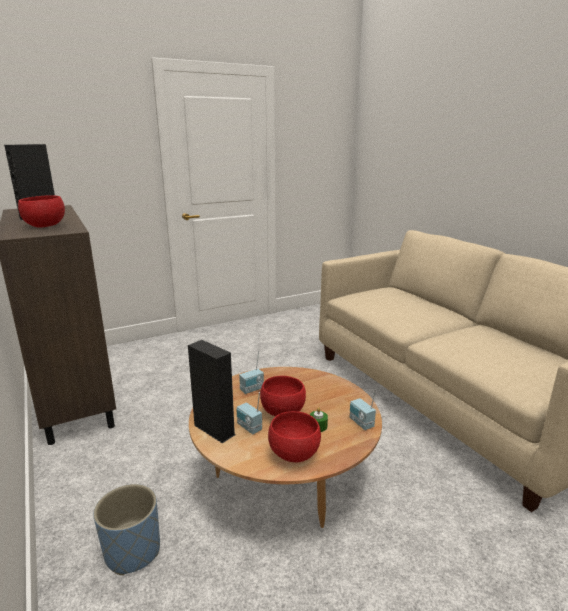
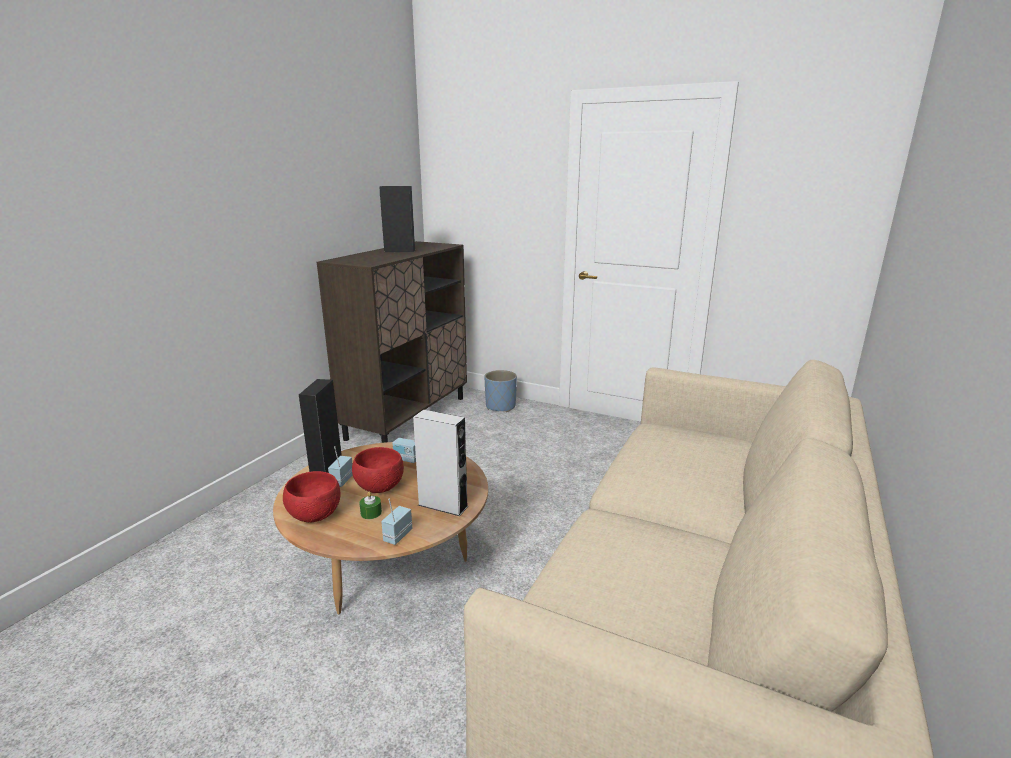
camera: 55 degrees right, 0 degrees up
red bowl [18,195,65,228] -> none
blue planter [93,484,160,575] -> blue planter moved to [484,370,517,412]
none -> grey speaker [413,410,468,516]

